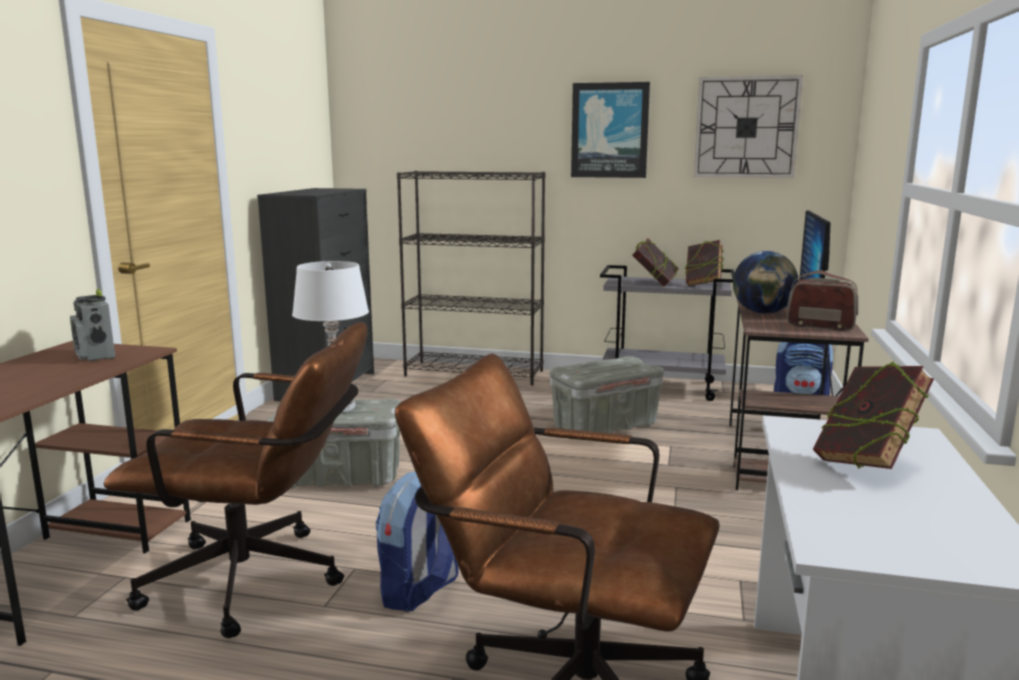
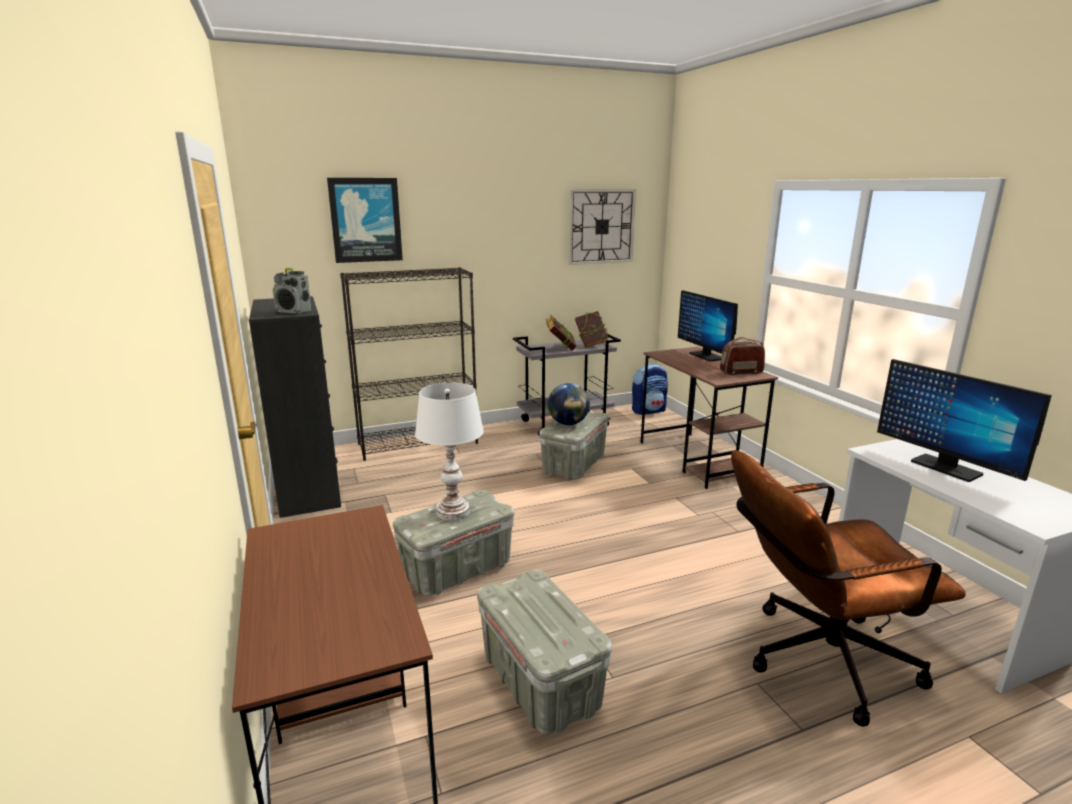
camera: 35 degrees left, 5 degrees up
radio [70,289,115,361] -> radio moved to [273,268,312,314]
brown office chair [103,322,368,638] -> grey storage box [477,570,612,734]
backpack [375,472,459,612] -> none
picture [571,82,650,178] -> picture moved to [327,178,403,263]
globe [733,251,799,314] -> globe moved to [548,383,590,425]
book [813,360,934,469] -> monitor [877,359,1052,482]

